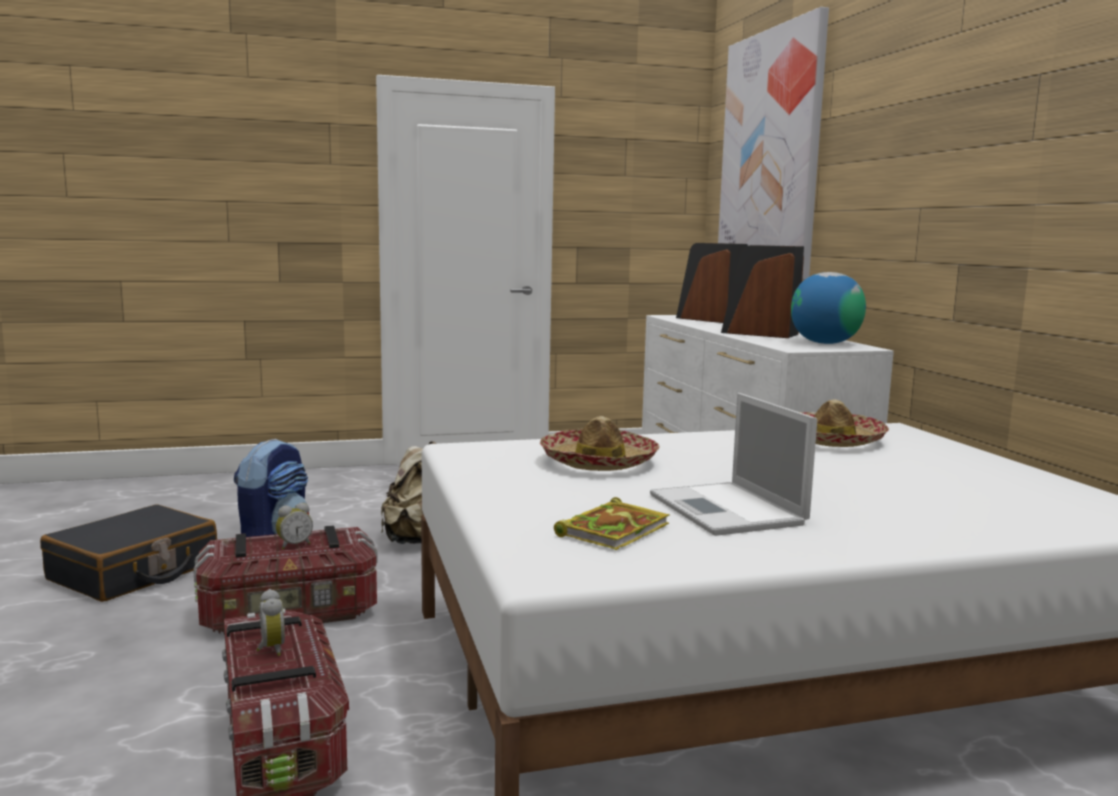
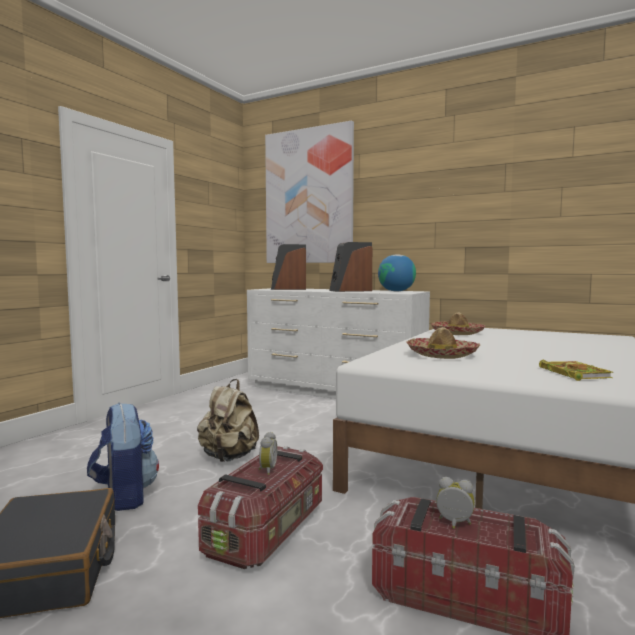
camera: 45 degrees left, 5 degrees down
laptop [650,393,817,536] -> none

